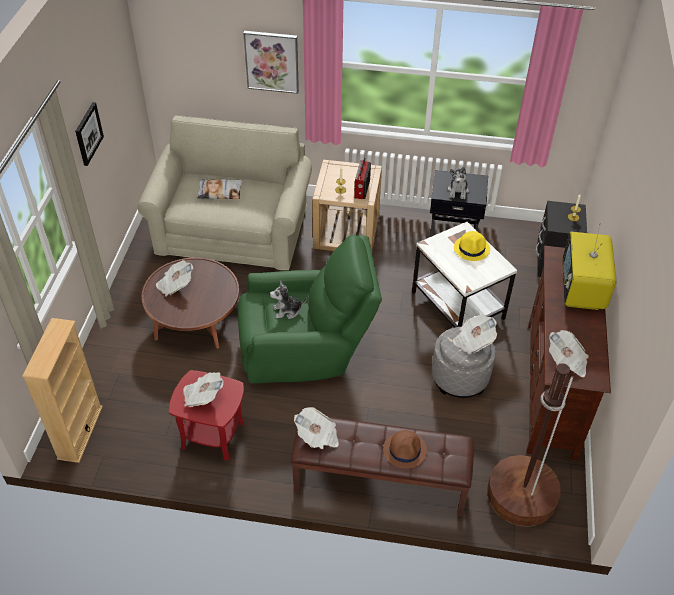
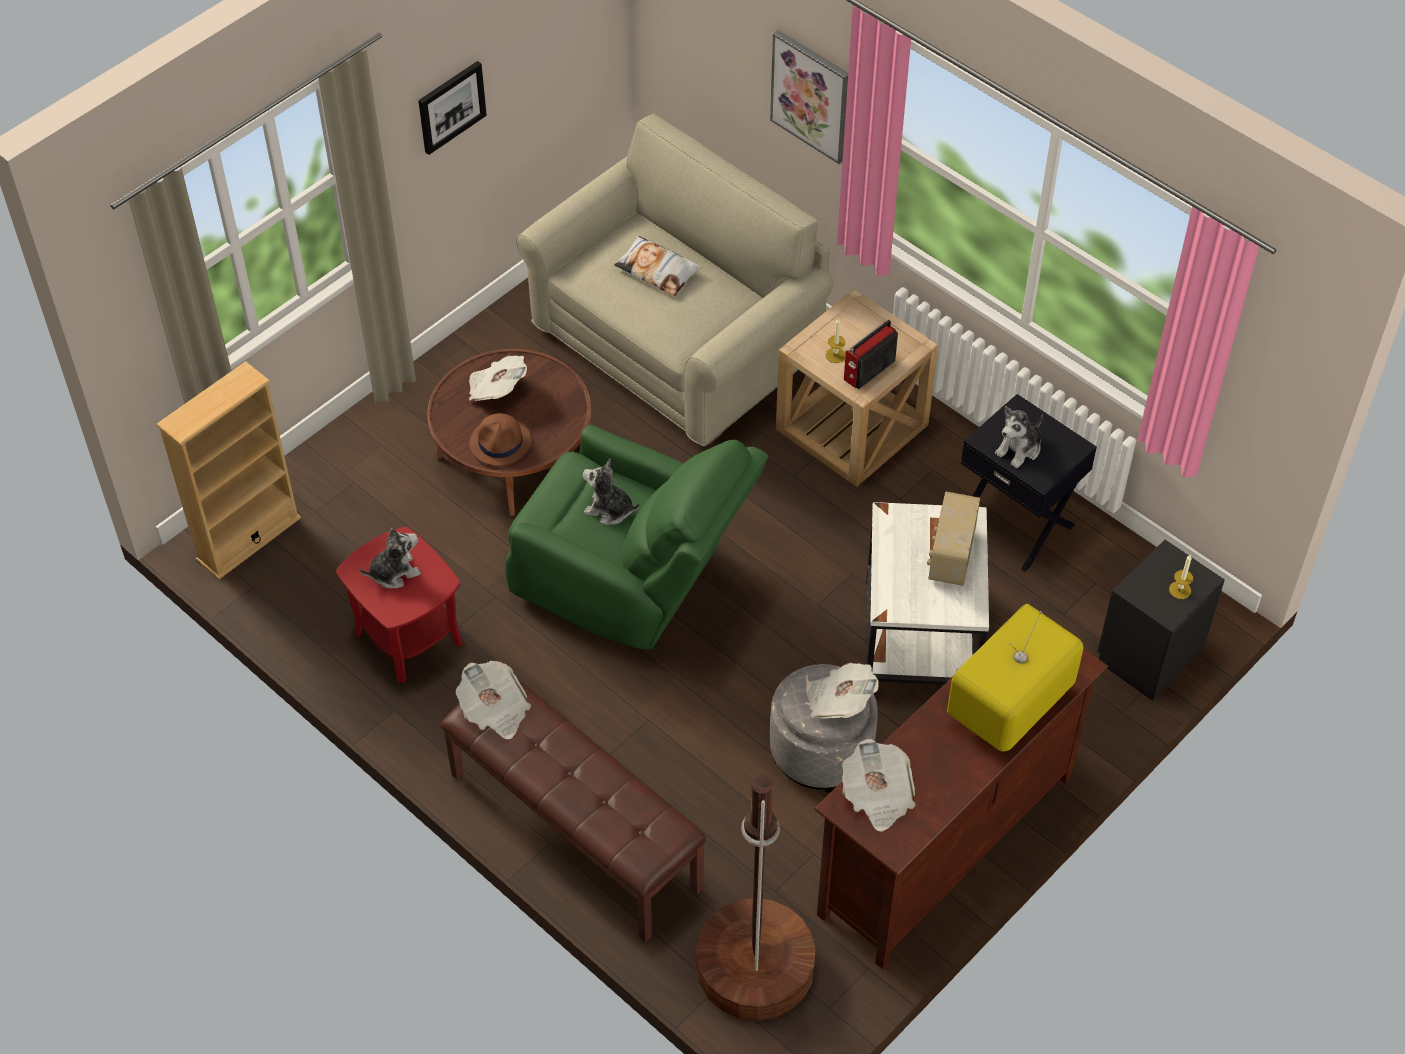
camera: 35 degrees right, 5 degrees up
newspaper [183,372,223,407] -> plush toy [360,528,421,589]
brown hat [383,430,427,469] -> brown hat moved to [469,413,531,466]
yellow hat [454,231,490,261] -> radio [927,491,980,586]

